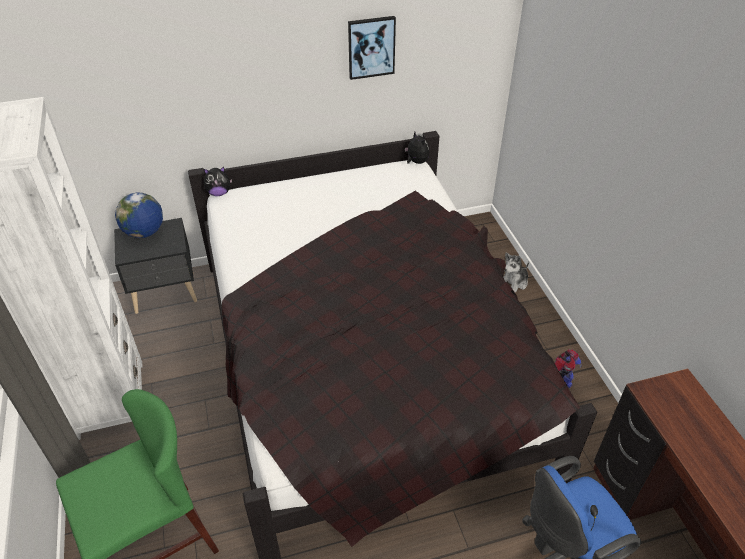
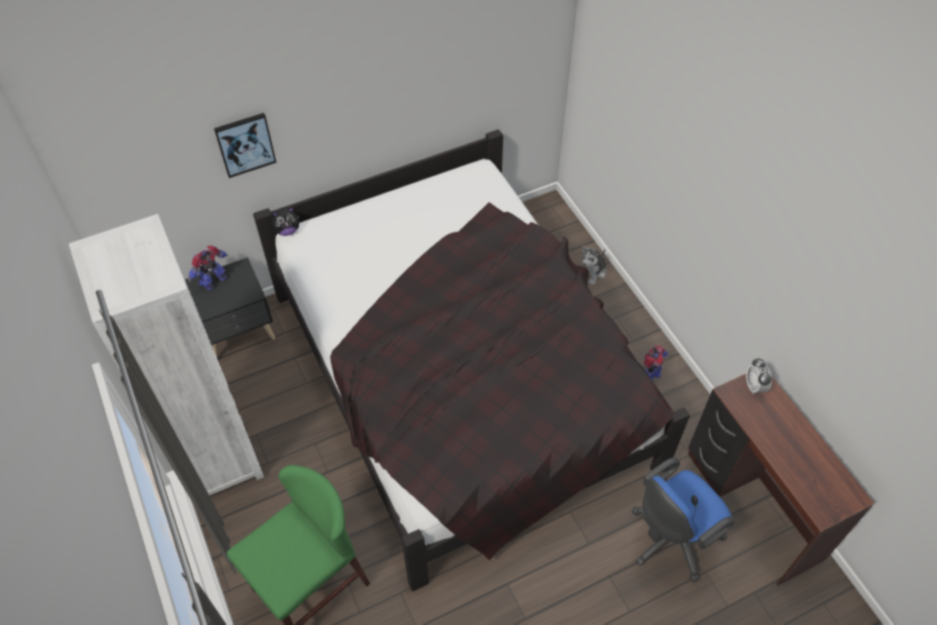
camera: 10 degrees left, 10 degrees up
globe [115,193,163,238] -> toy robot [188,245,228,290]
picture [348,16,396,80] -> picture moved to [214,113,276,178]
plush toy [405,132,429,164] -> none
none -> alarm clock [746,358,772,394]

